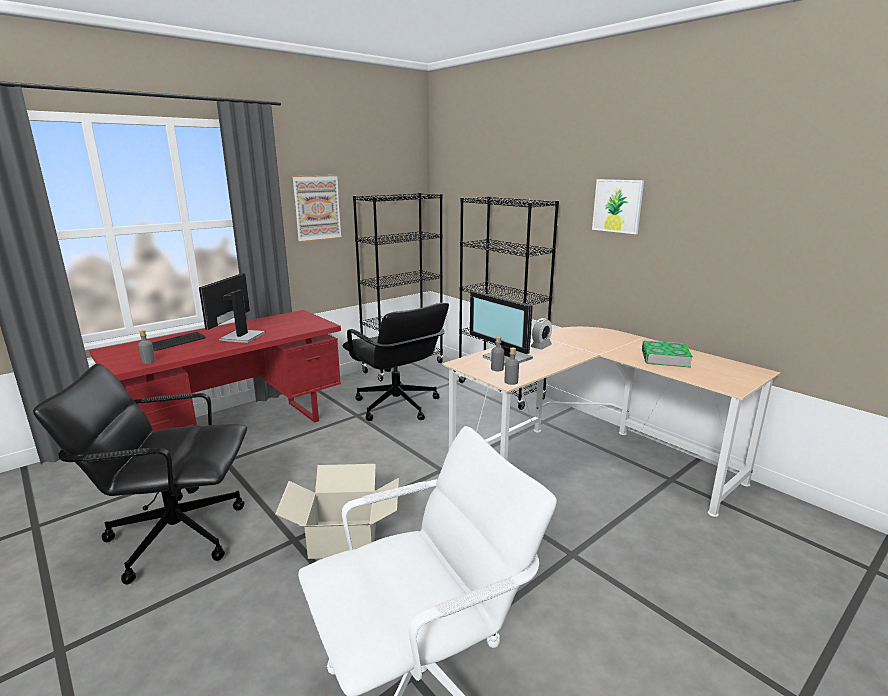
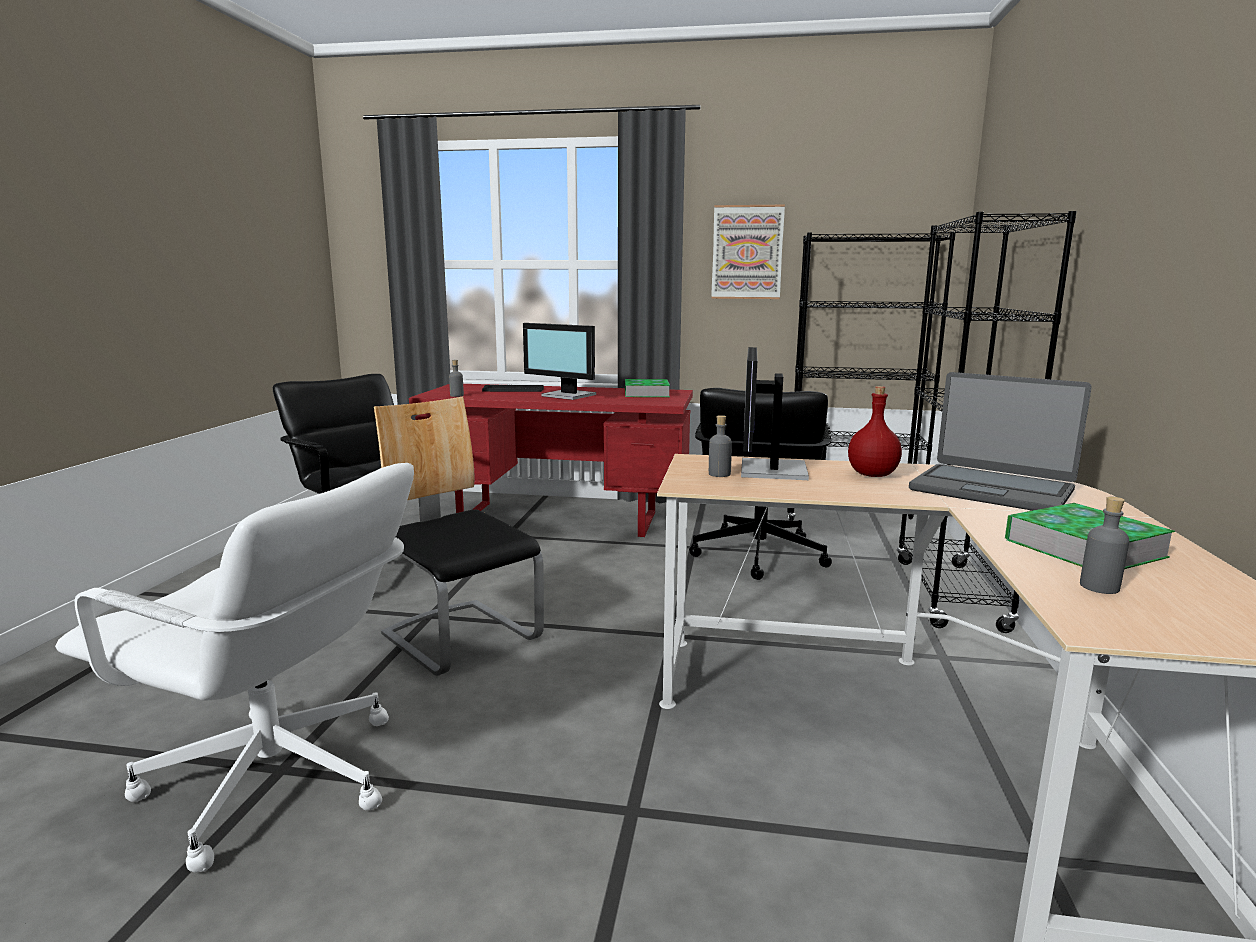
camera: 50 degrees right, 5 degrees down
monitor [199,273,265,343] -> monitor turned 120 degrees counterclockwise [523,323,596,400]
cardboard box [275,464,399,559] -> chair [374,396,544,676]
grey bottle [505,348,519,385] -> grey bottle moved to [1080,497,1129,594]
alarm clock [531,318,552,350] -> red bottle [848,386,902,477]
picture [592,179,644,234] -> none
none -> book [625,379,670,397]
none -> laptop [909,372,1092,510]

